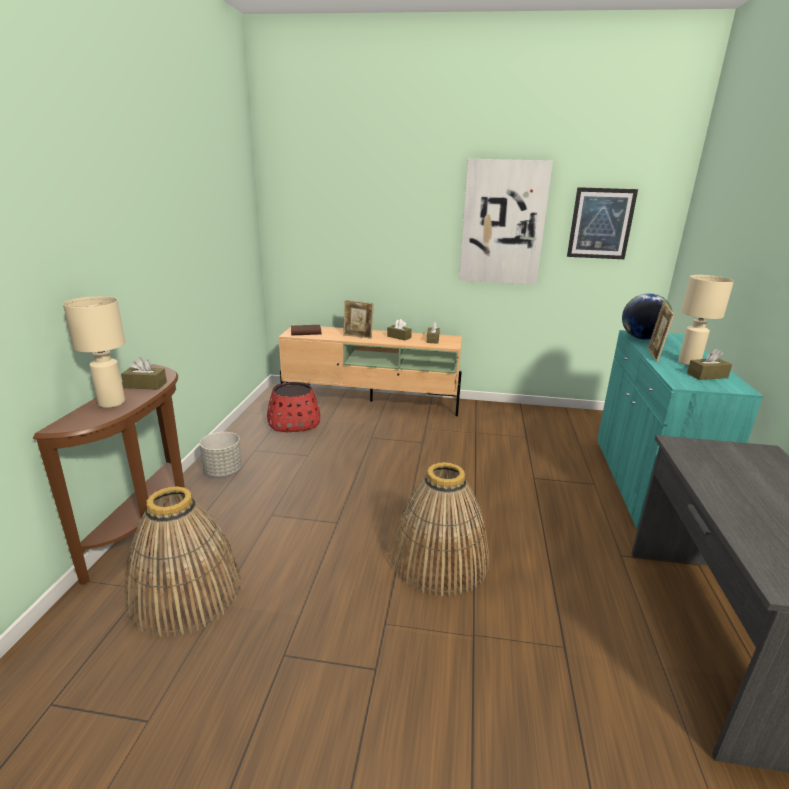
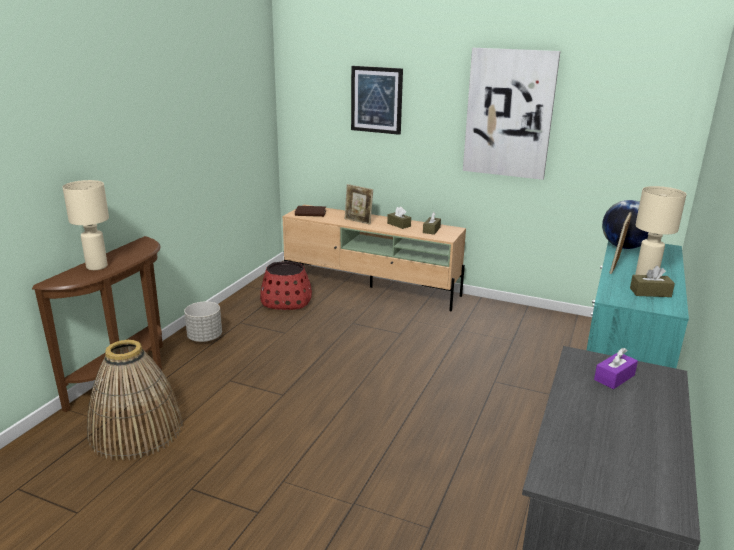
camera: 15 degrees right, 0 degrees up
brown tissue box [121,357,167,390] -> none
basket [391,462,489,597] -> none
picture [567,187,638,259] -> picture moved to [351,66,403,135]
none -> purple tissue box [594,348,638,389]

